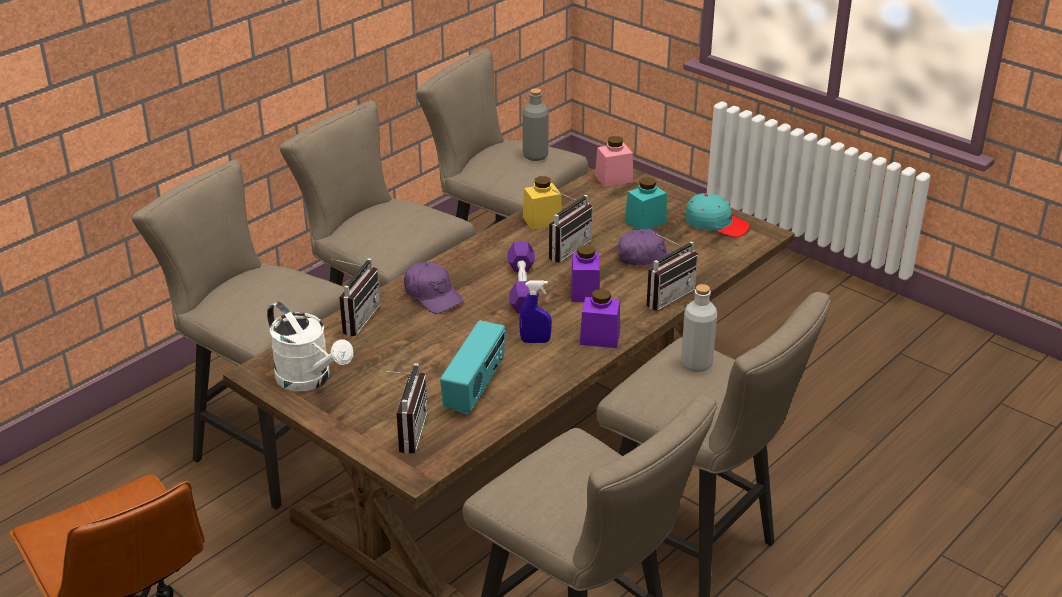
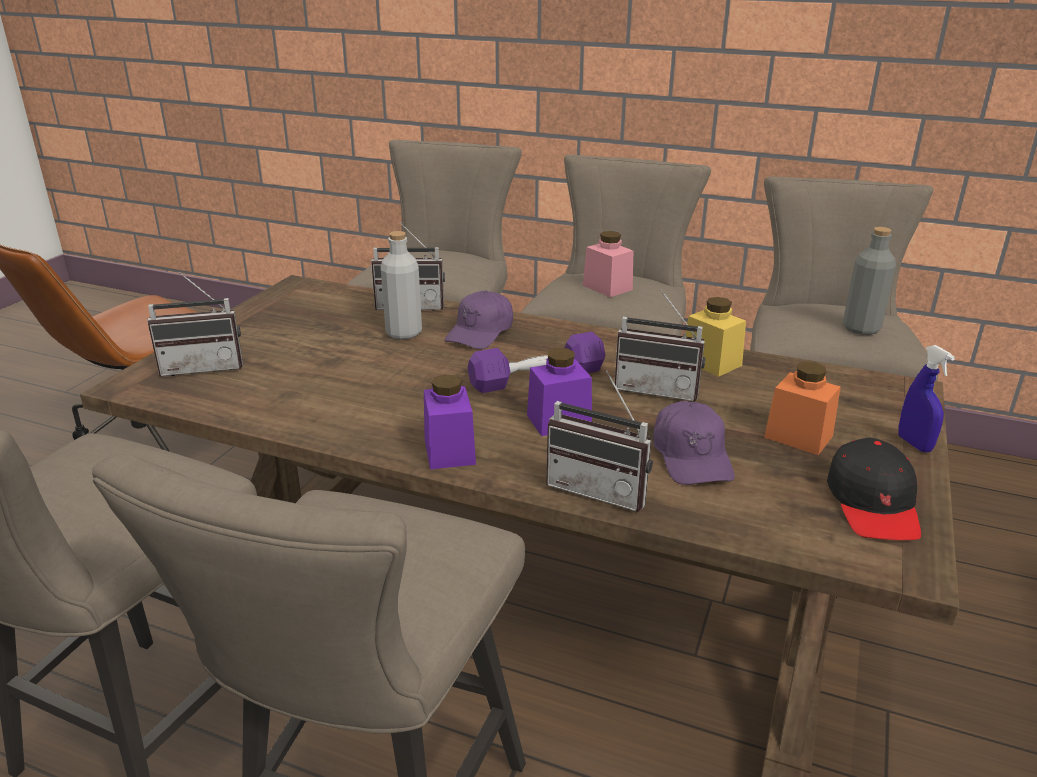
camera: 70 degrees right, 5 degrees down
white watering can [267,302,353,391] -> none
radio [440,321,505,415] -> none
blue spray bottle [519,280,552,343] -> blue spray bottle moved to [898,345,955,452]
pink jar [595,136,633,187] -> pink jar moved to [583,231,633,297]
turquoise jar [625,177,667,230] -> orange jar [764,362,841,455]
grey bottle [681,284,717,372] -> grey bottle moved to [381,231,422,339]
turquoise cap [685,193,750,237] -> black cap [827,437,921,540]

